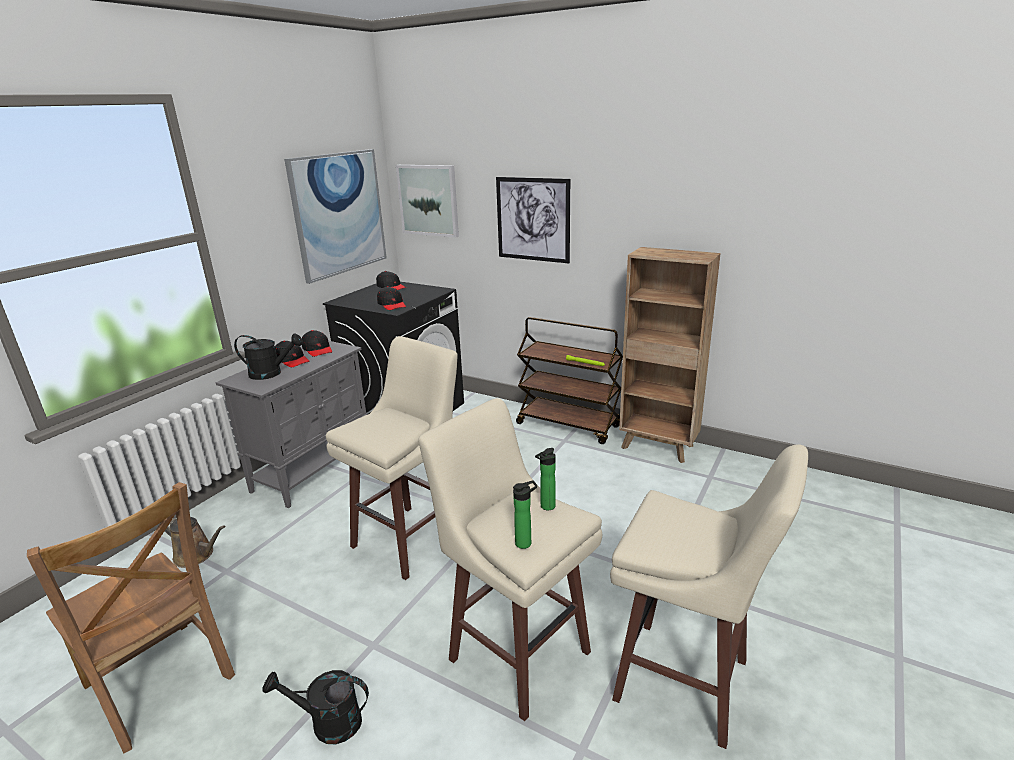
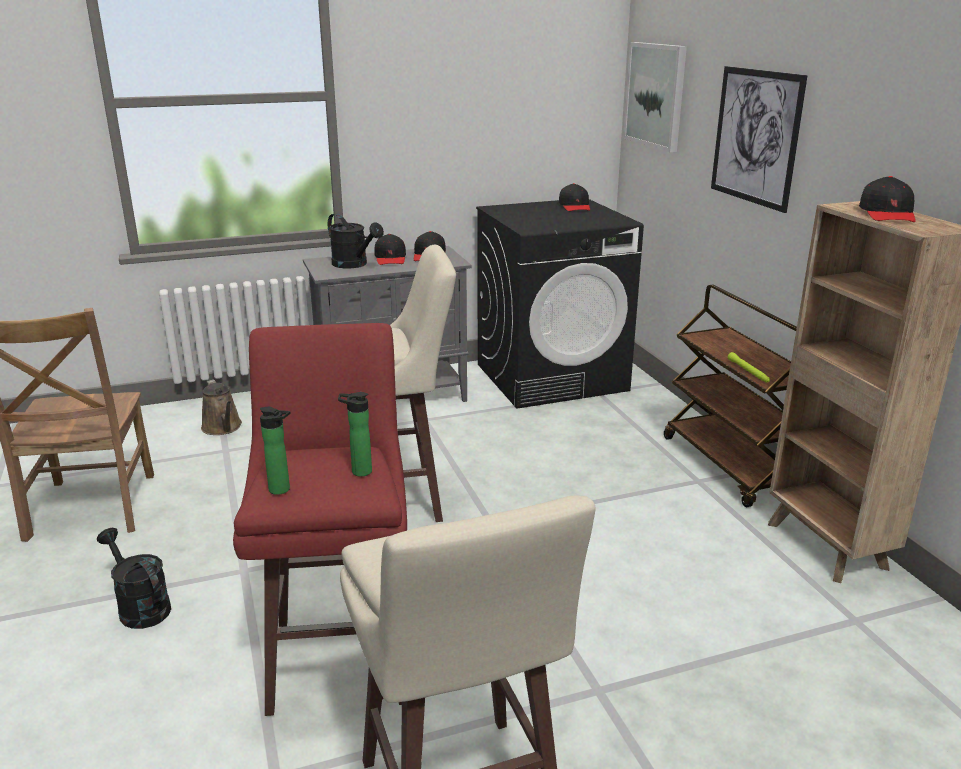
camera: 40 degrees right, 0 degrees up
picture [284,149,387,284] -> none
black cap [377,286,406,310] -> black cap moved to [859,176,916,222]
beige stool [418,398,602,721] -> red stool [233,323,407,716]

